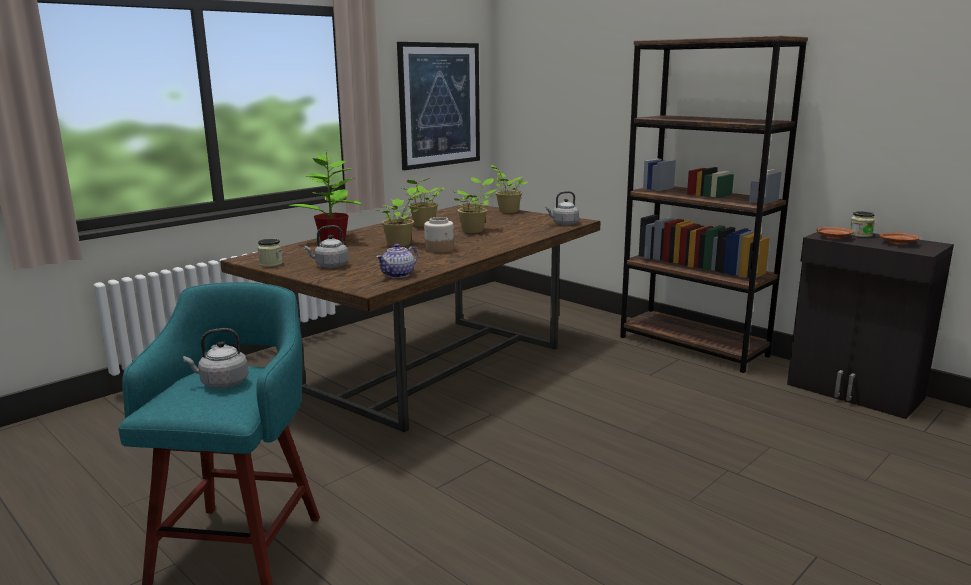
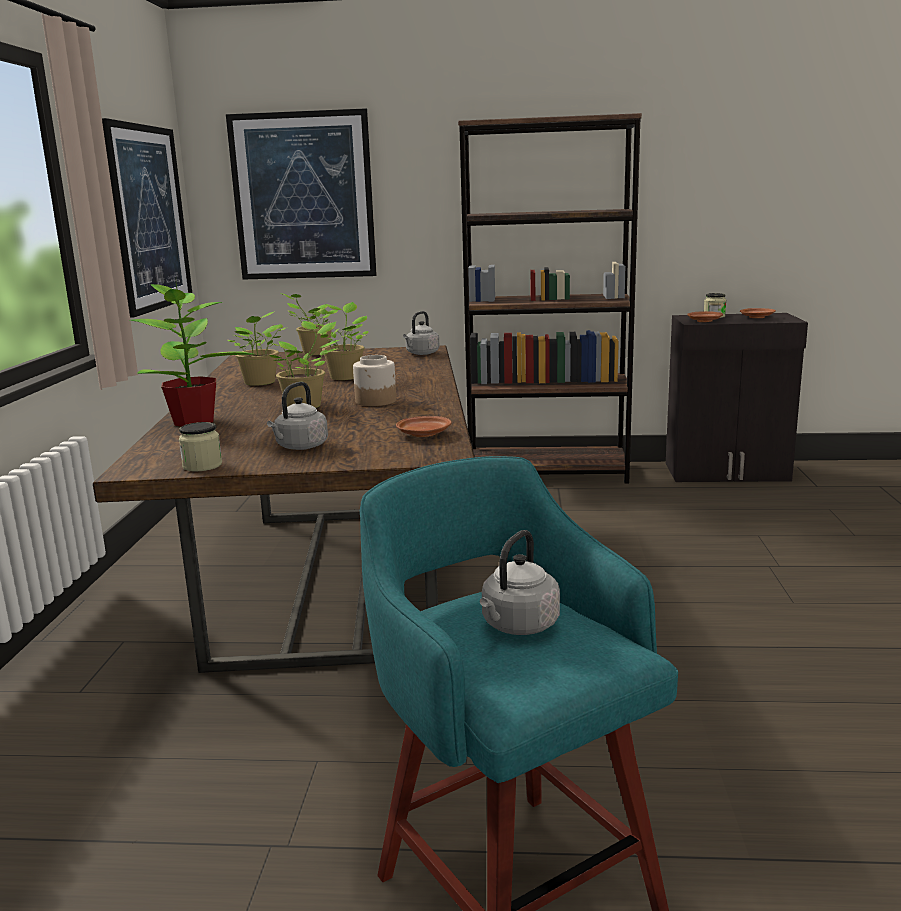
camera: 40 degrees left, 0 degrees up
teapot [376,244,418,278] -> brown plate [396,416,451,437]
none -> picture [226,108,377,280]

